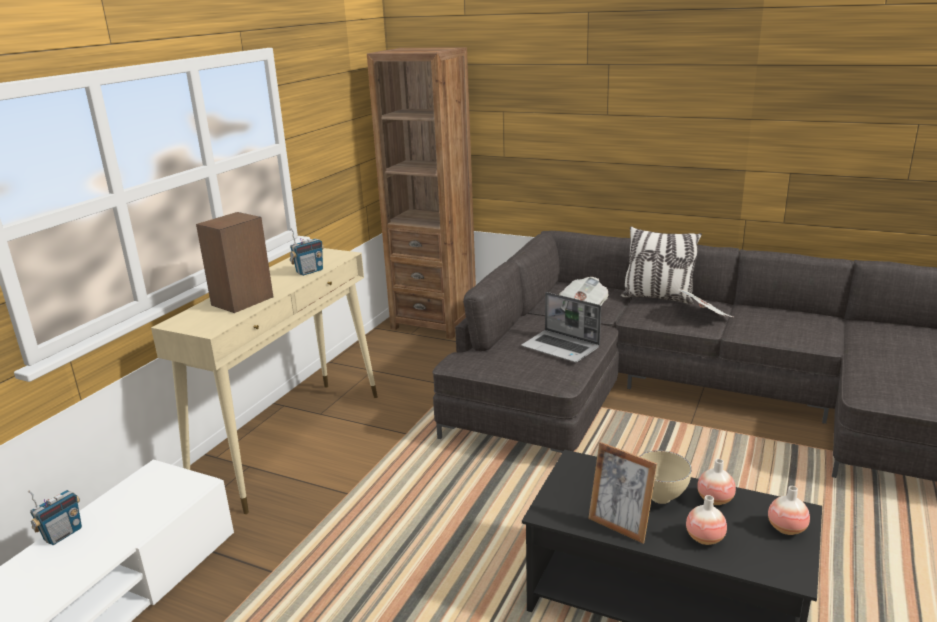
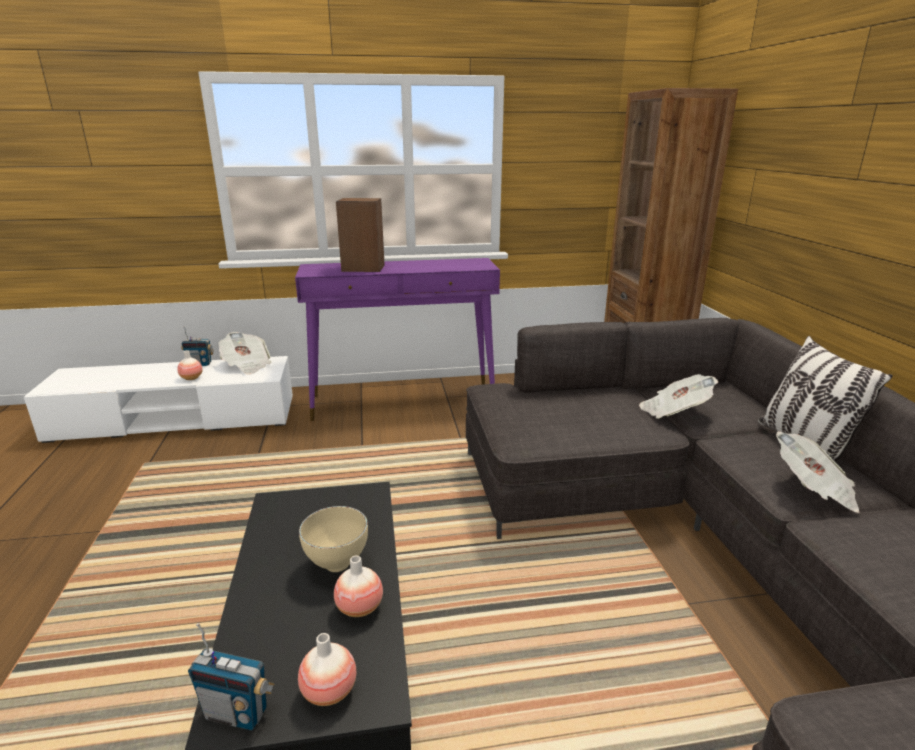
camera: 55 degrees right, 0 degrees up
beige console table [151,248,378,514] -> purple console table [295,258,500,421]
radio [290,228,324,276] -> radio moved to [188,623,275,731]
laptop [521,292,601,362] -> none
picture frame [588,442,657,543] -> none
vase [686,495,727,545] -> vase moved to [177,350,203,380]
none -> newspaper [218,332,272,375]

